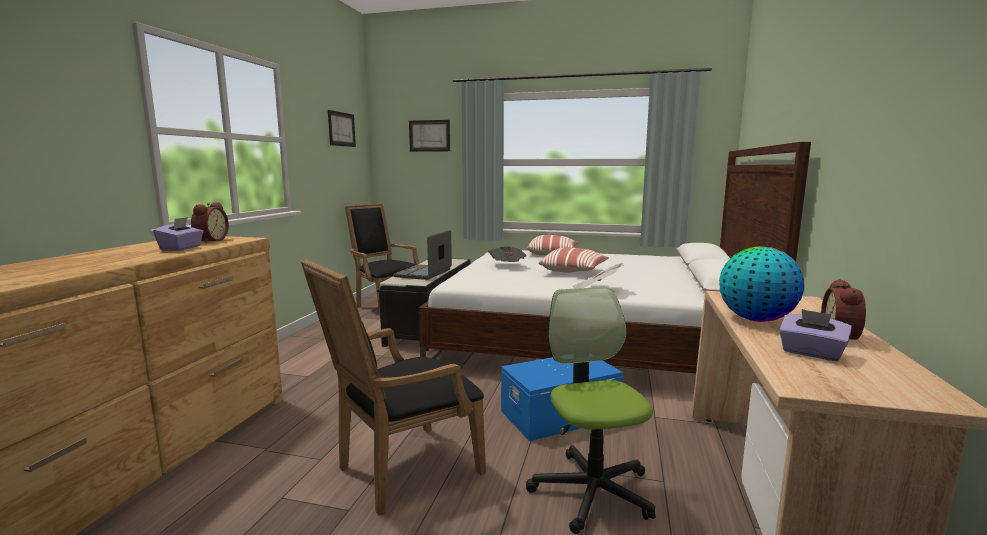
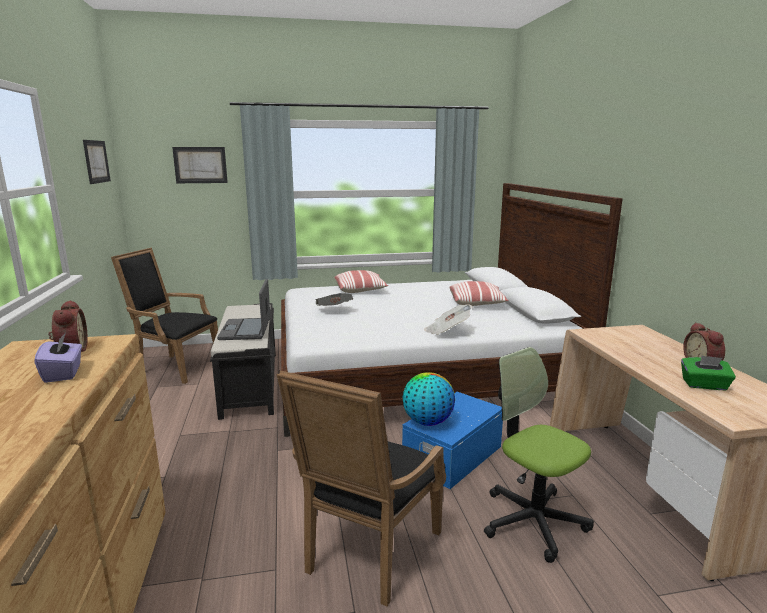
camera: 25 degrees left, 5 degrees up
pillow [539,247,609,272] -> pillow moved to [449,281,509,306]
globe [719,247,804,322] -> globe moved to [402,372,455,426]
purple tissue box [779,309,852,361] -> green tissue box [681,356,736,390]

